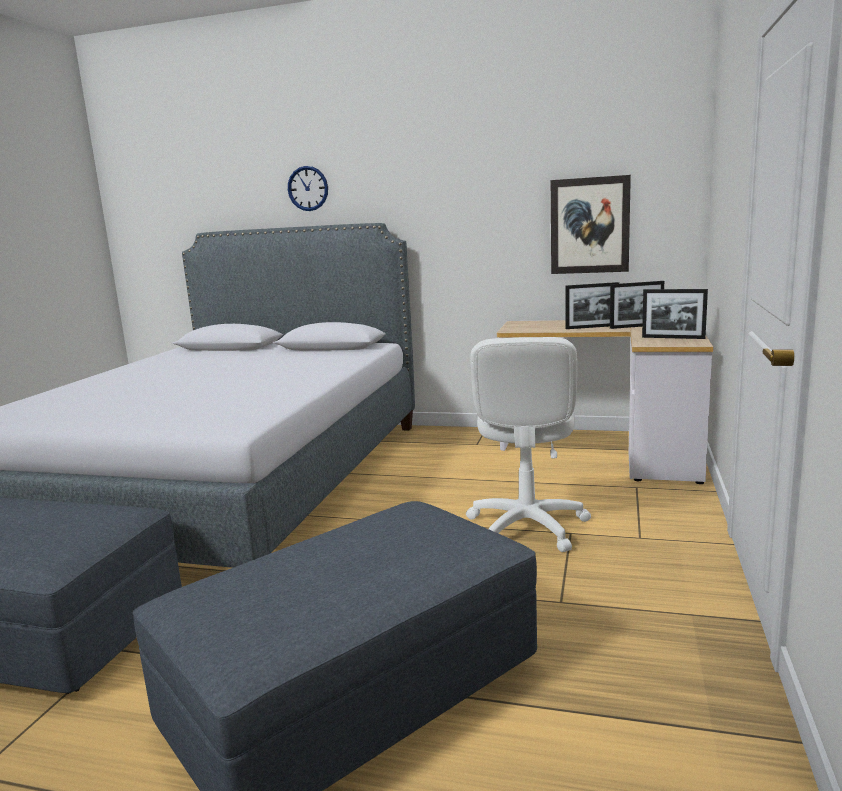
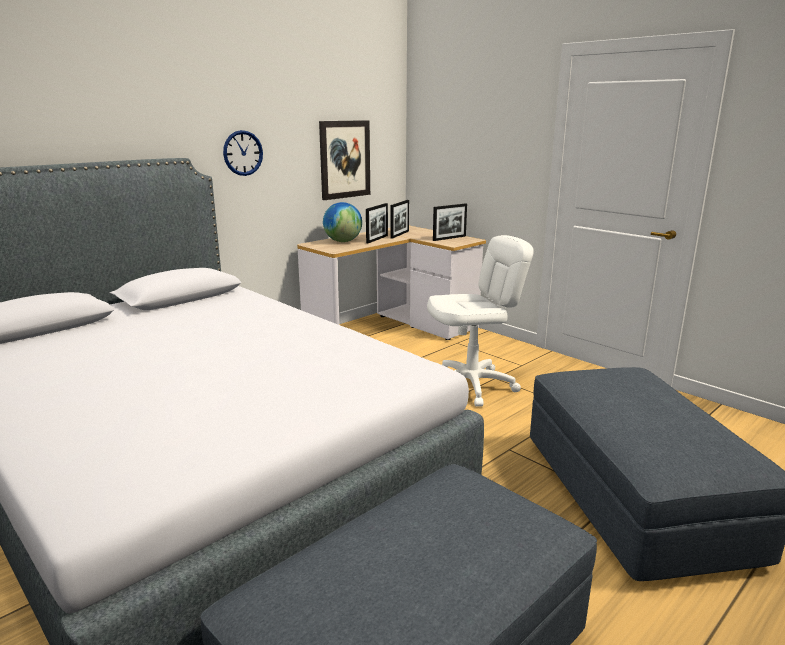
camera: 60 degrees left, 5 degrees up
wall clock [288,166,328,211] -> wall clock moved to [223,130,263,176]
white office chair [466,337,591,552] -> white office chair turned 60 degrees counterclockwise [427,235,534,407]
none -> globe [323,202,362,242]

